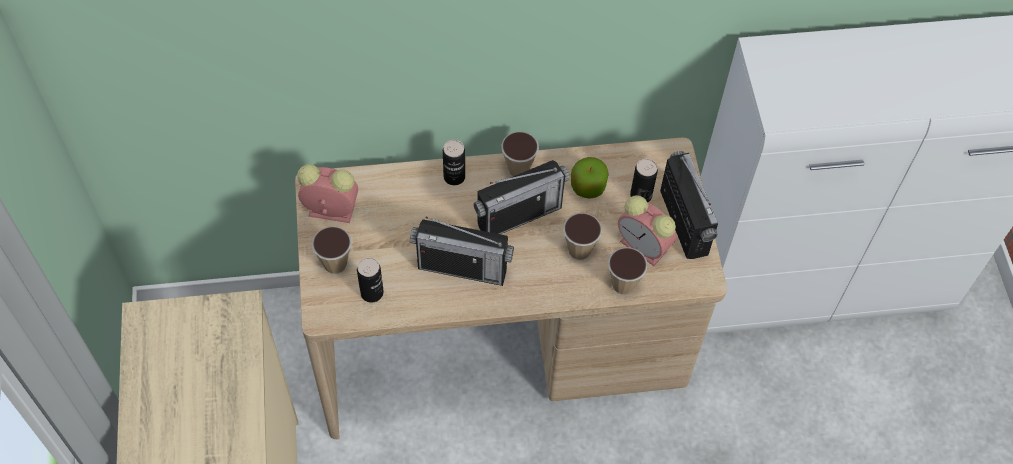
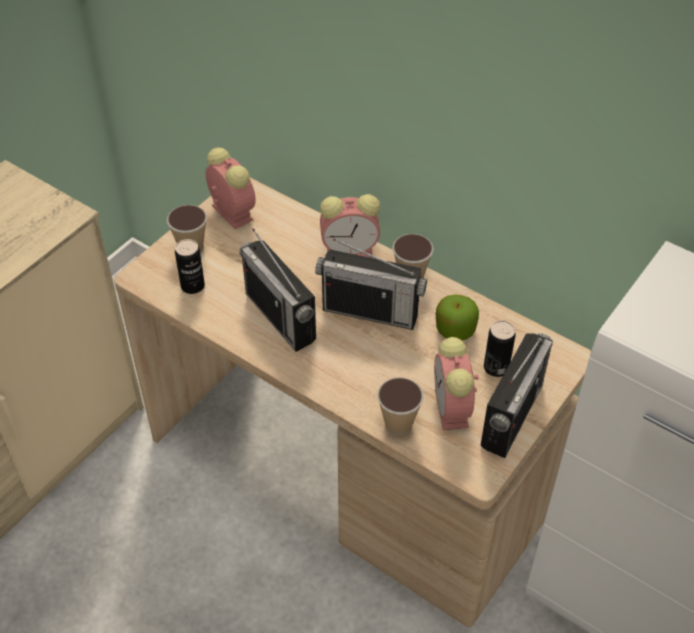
camera: 45 degrees right, 10 degrees down
can [443,140,465,185] -> alarm clock [320,194,380,258]
cup [563,213,602,260] -> none

